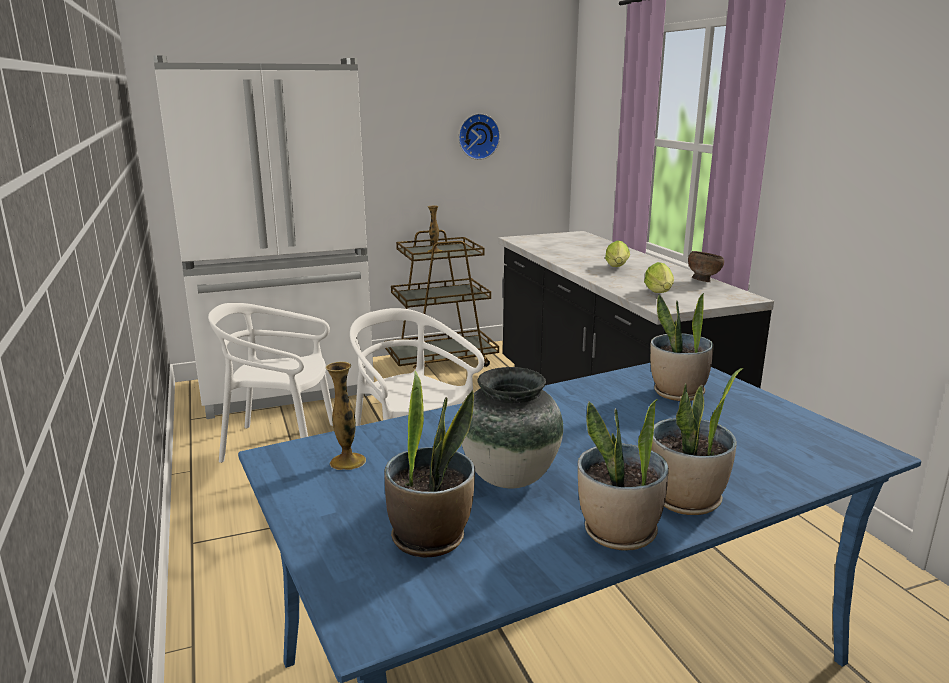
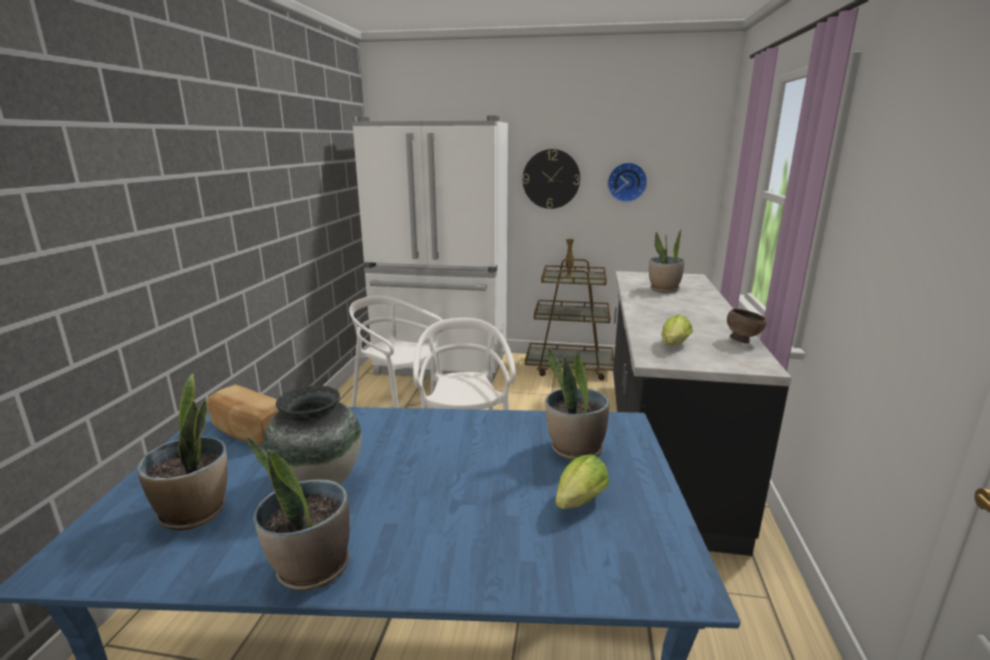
camera: 30 degrees right, 0 degrees up
vase [326,361,366,470] -> bread [207,384,279,446]
lettuce [605,240,630,267] -> lettuce moved to [555,455,609,509]
potted plant [651,368,743,515] -> potted plant moved to [649,228,685,293]
none -> wall clock [523,149,580,209]

